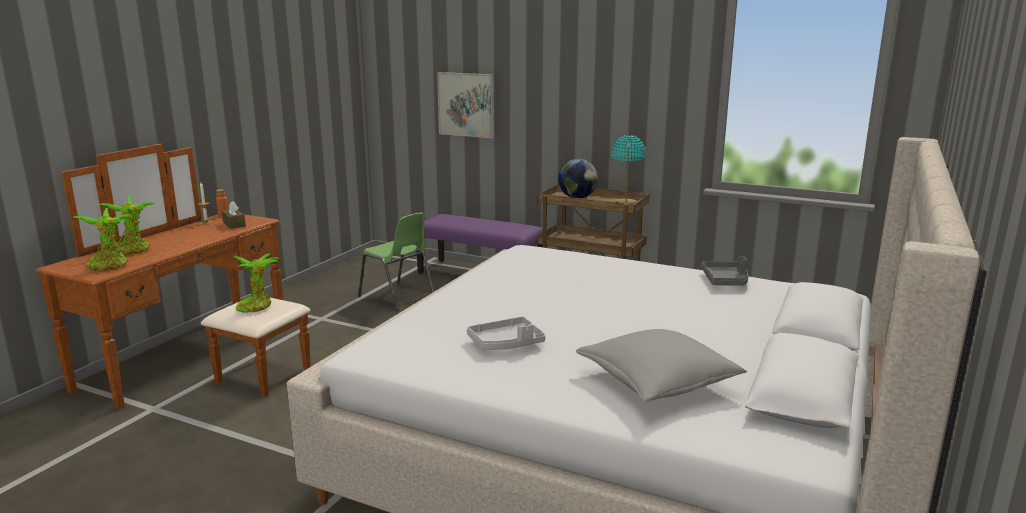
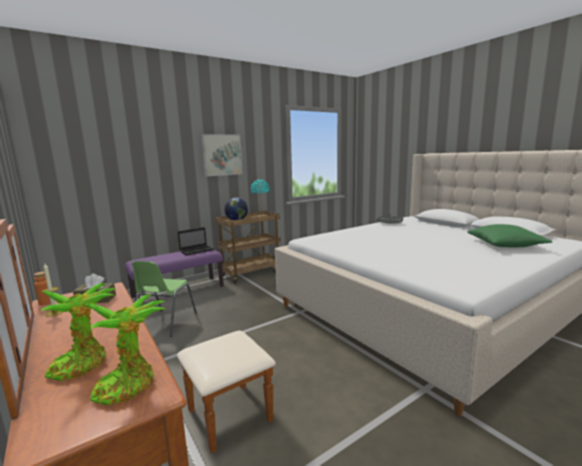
camera: 60 degrees left, 5 degrees down
potted plant [233,254,279,313] -> none
green chair [358,213,434,311] -> green chair turned 120 degrees clockwise [132,261,197,337]
picture [437,72,494,138] -> picture moved to [201,134,243,176]
grey tray [467,316,545,350] -> none
grey pillow [576,329,747,402] -> green pillow [467,224,552,248]
none -> laptop [178,227,214,255]

